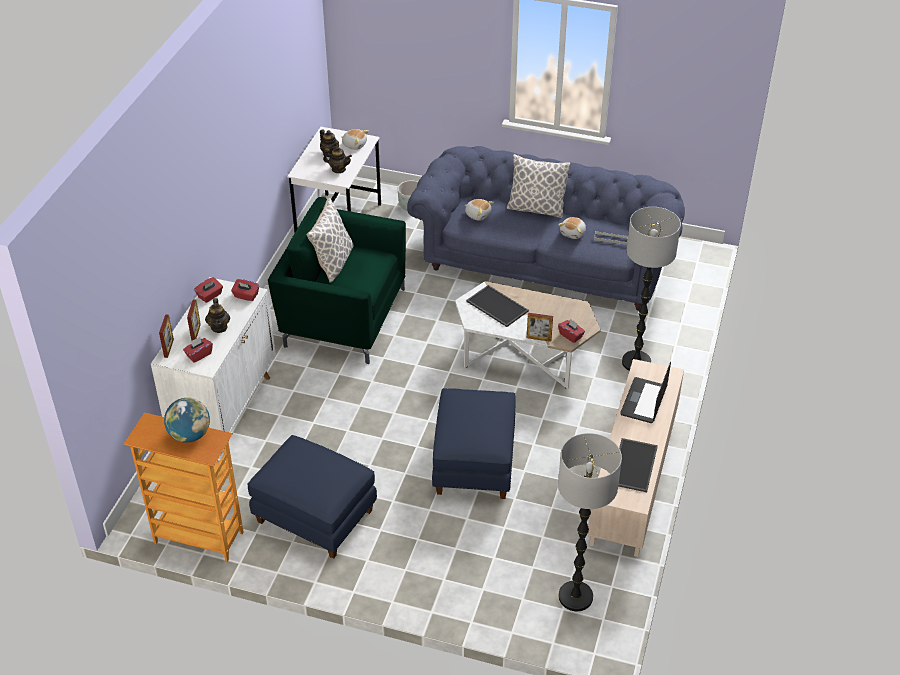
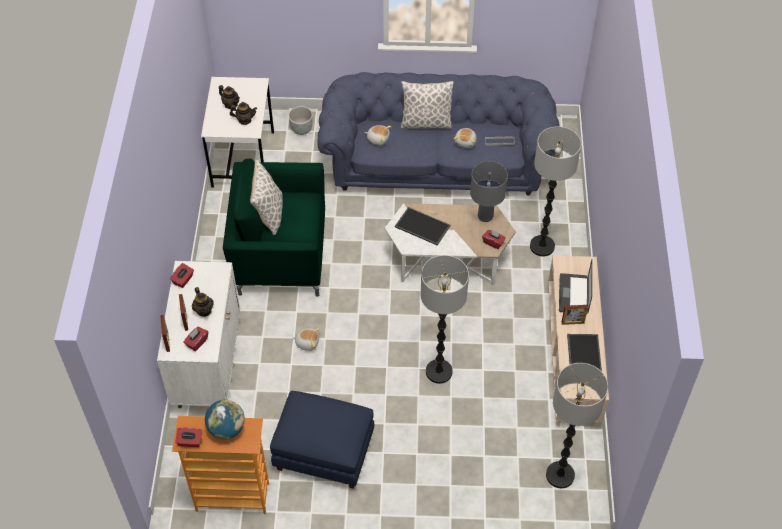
camera: 15 degrees left, 10 degrees up
red tissue box [231,279,259,301] -> red tissue box moved to [175,428,202,447]
plush toy [341,129,369,150] -> plush toy moved to [292,328,320,351]
blue ottoman [432,388,516,499] -> floor lamp [421,255,469,384]
picture frame [527,313,553,342] -> picture frame moved to [561,305,588,325]
none -> grey table lamp [470,161,508,222]

